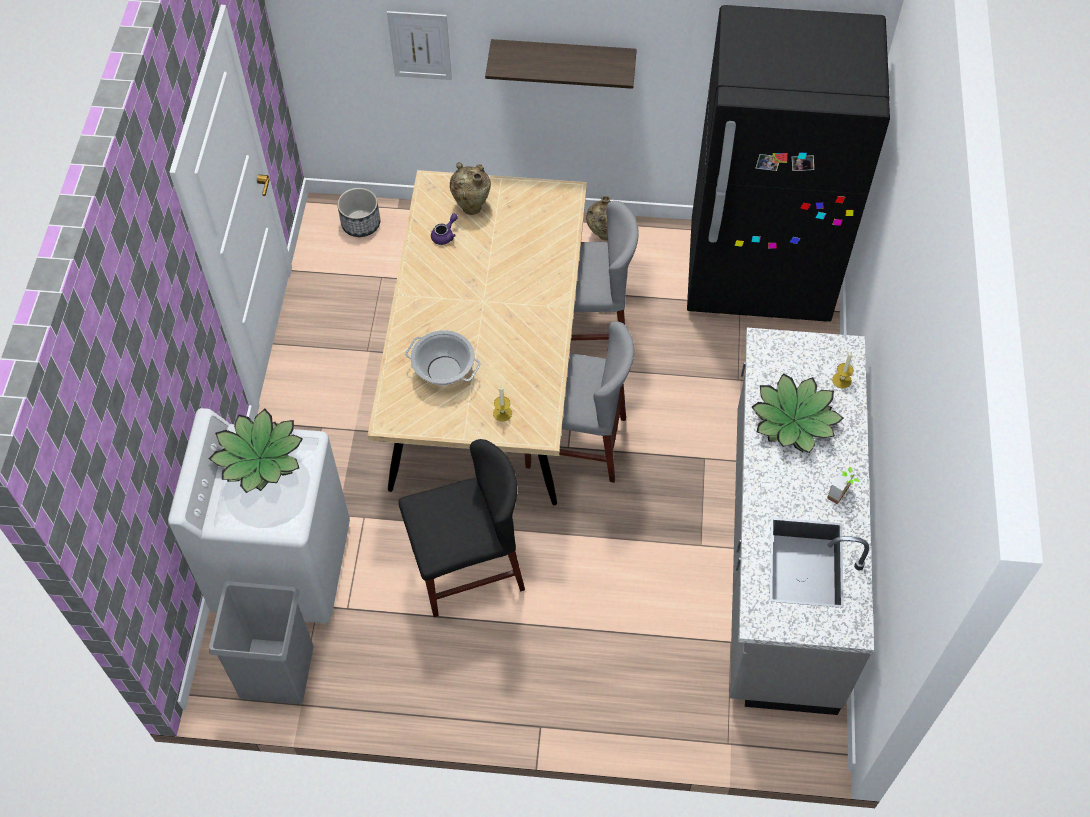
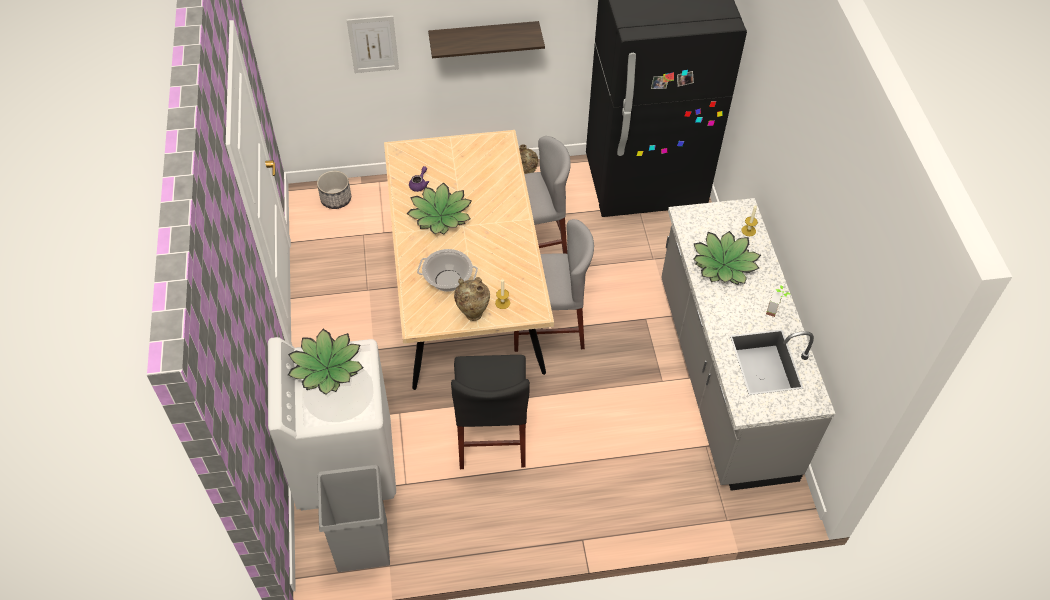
camera: 15 degrees left, 5 degrees down
black chair [399,439,525,617] -> black chair turned 120 degrees clockwise [451,355,530,469]
beige vase [450,162,491,215] -> beige vase moved to [454,277,490,321]
none -> potted plant [407,182,472,234]

